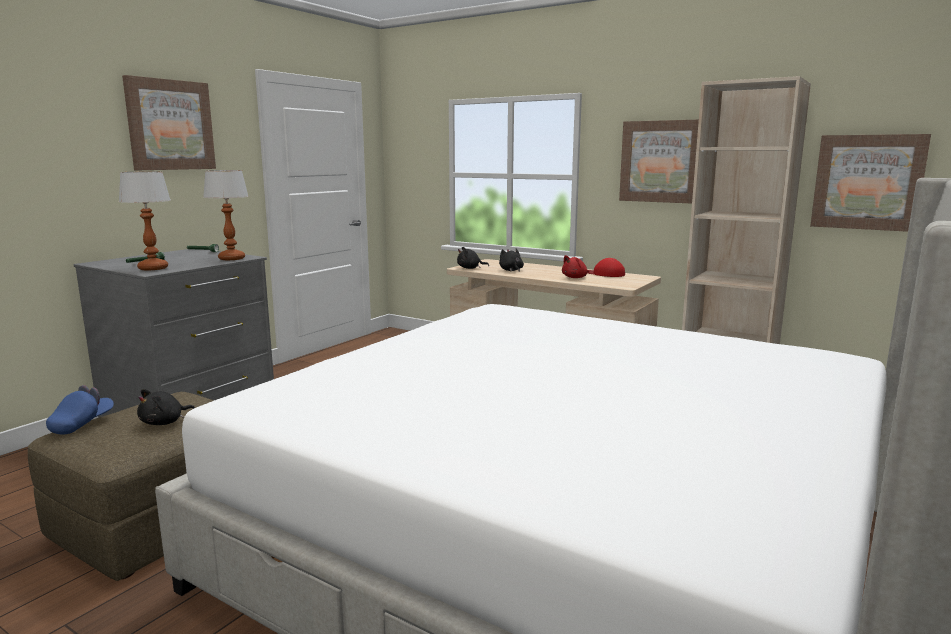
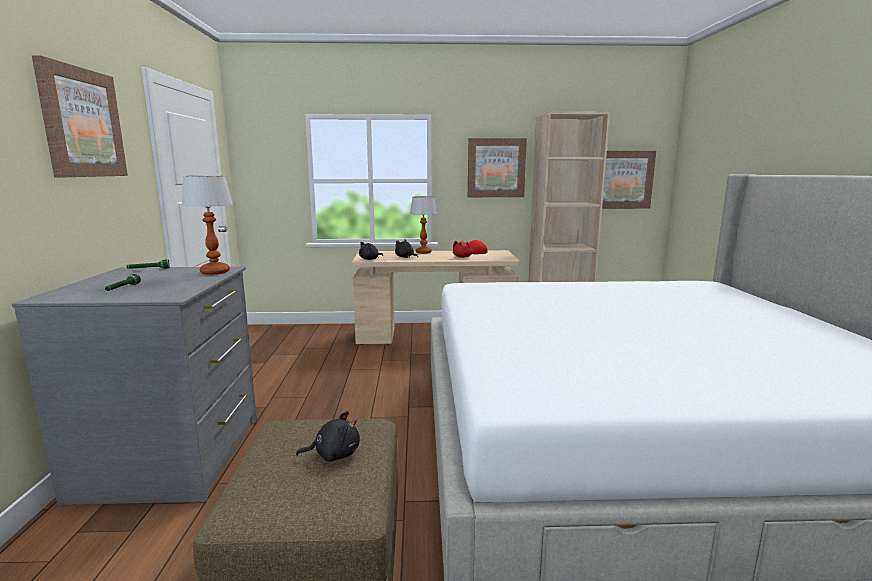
camera: 35 degrees left, 0 degrees up
blue cap [46,385,114,435] -> none
table lamp [119,172,171,270] -> table lamp moved to [410,196,437,254]
black plush toy [137,389,195,425] -> black plush toy turned 105 degrees counterclockwise [296,411,360,462]

